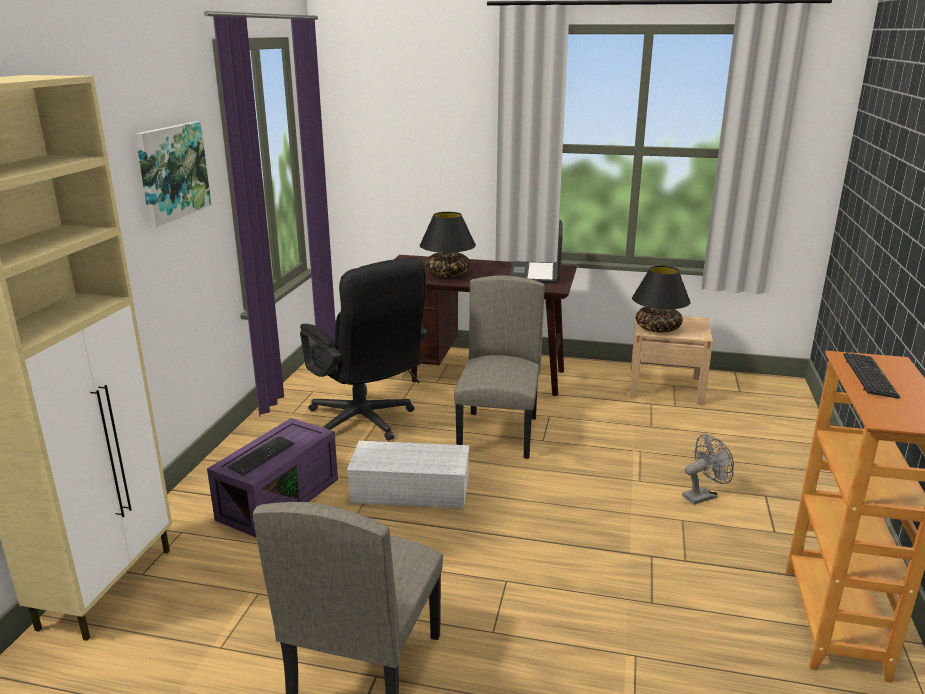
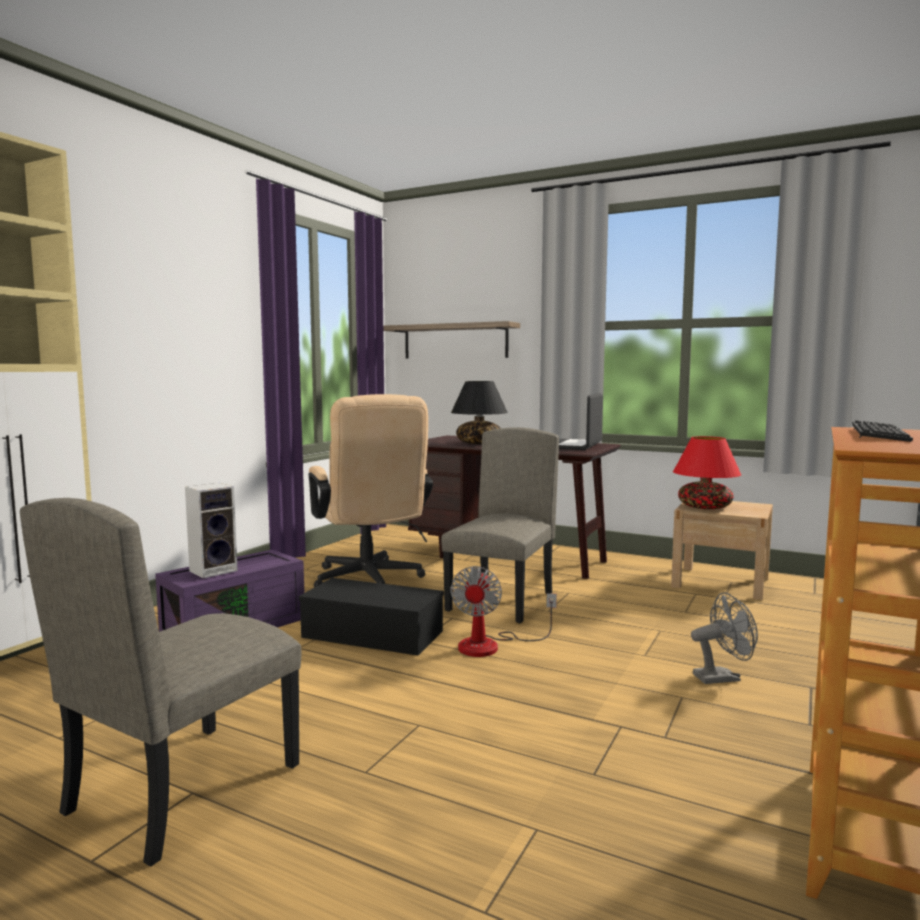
camera: 15 degrees right, 15 degrees down
picture [135,122,211,227] -> none
keyboard [227,436,294,476] -> speaker [185,483,238,578]
black office chair [300,257,427,441] -> beige office chair [308,394,433,587]
white storage box [347,441,469,509] -> black storage box [299,578,444,656]
black table lamp [632,266,690,333] -> red table lamp [673,436,741,509]
none -> shelf [383,321,520,359]
none -> fan [450,566,557,657]

